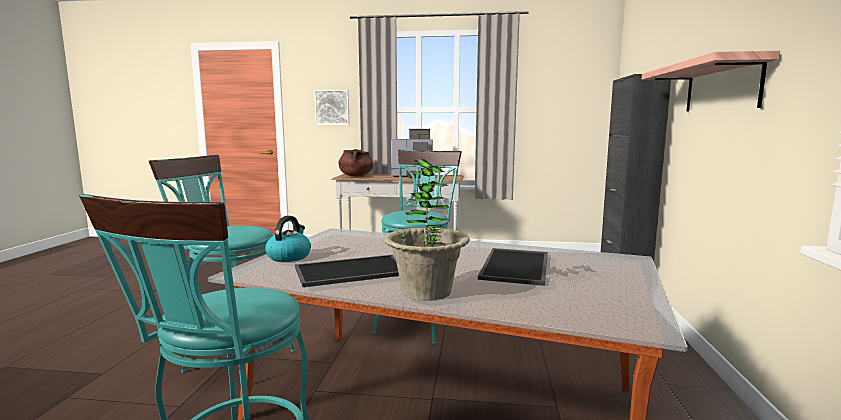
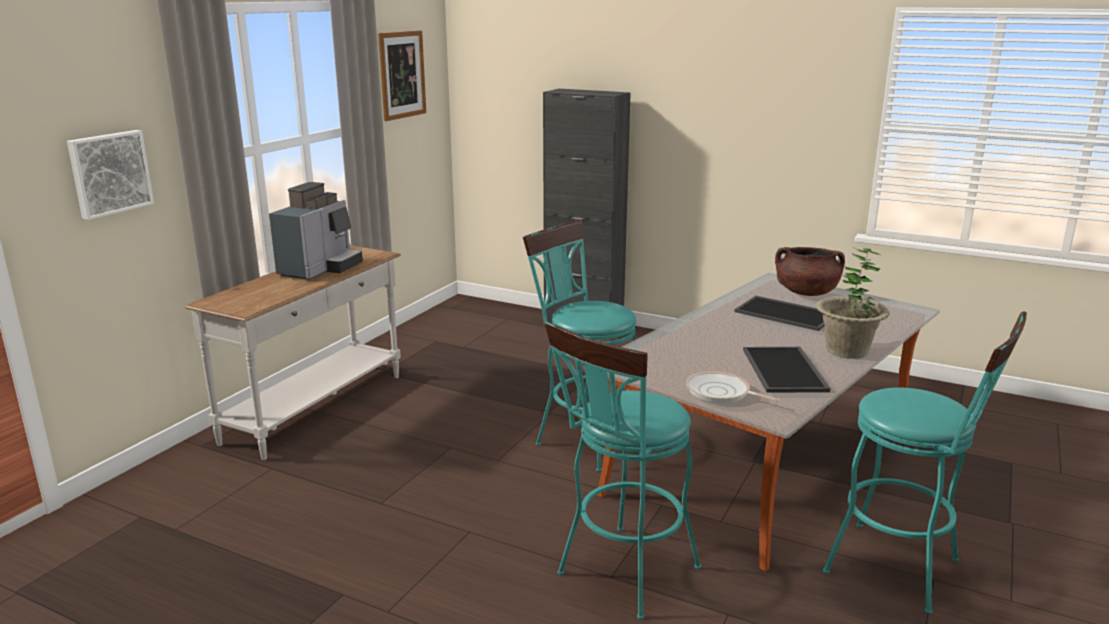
camera: 70 degrees left, 10 degrees up
kettle [265,216,311,262] -> frying pan [686,371,779,403]
brown cooking pot [338,149,373,176] -> brown cooking pot moved to [775,247,845,296]
shelf [642,51,780,112] -> none
none -> picture [378,30,426,121]

